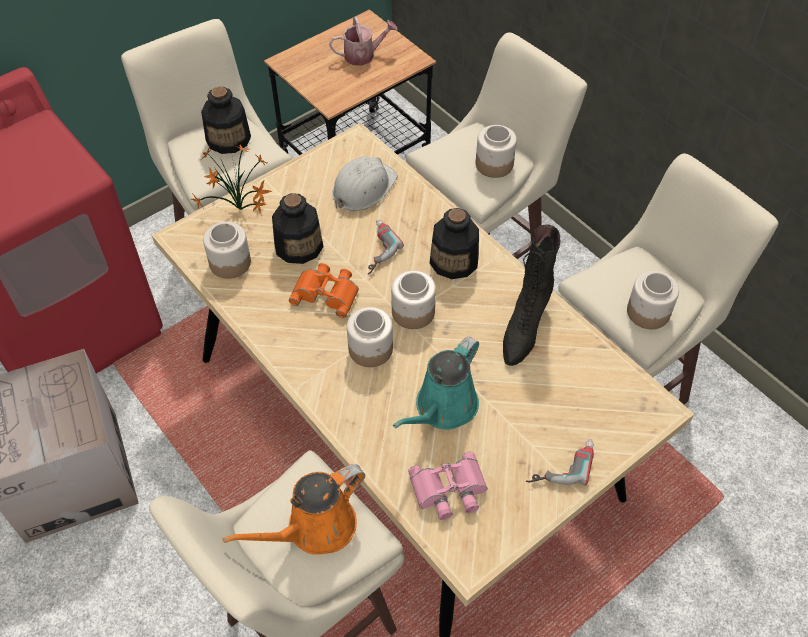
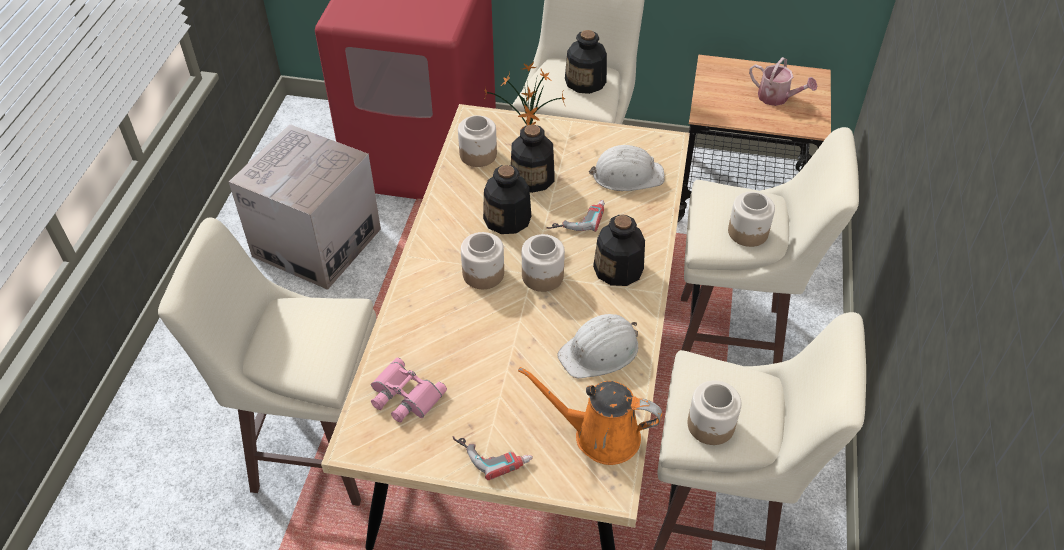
camera: 50 degrees right, 5 degrees down
orange watering can [222,464,365,555] -> orange watering can moved to [518,367,662,465]
orange binoculars [289,263,359,318] -> bottle [483,165,531,234]
turquoise watering can [393,337,479,430] -> none
black boot [503,225,560,366] -> white hard hat [558,314,638,378]

